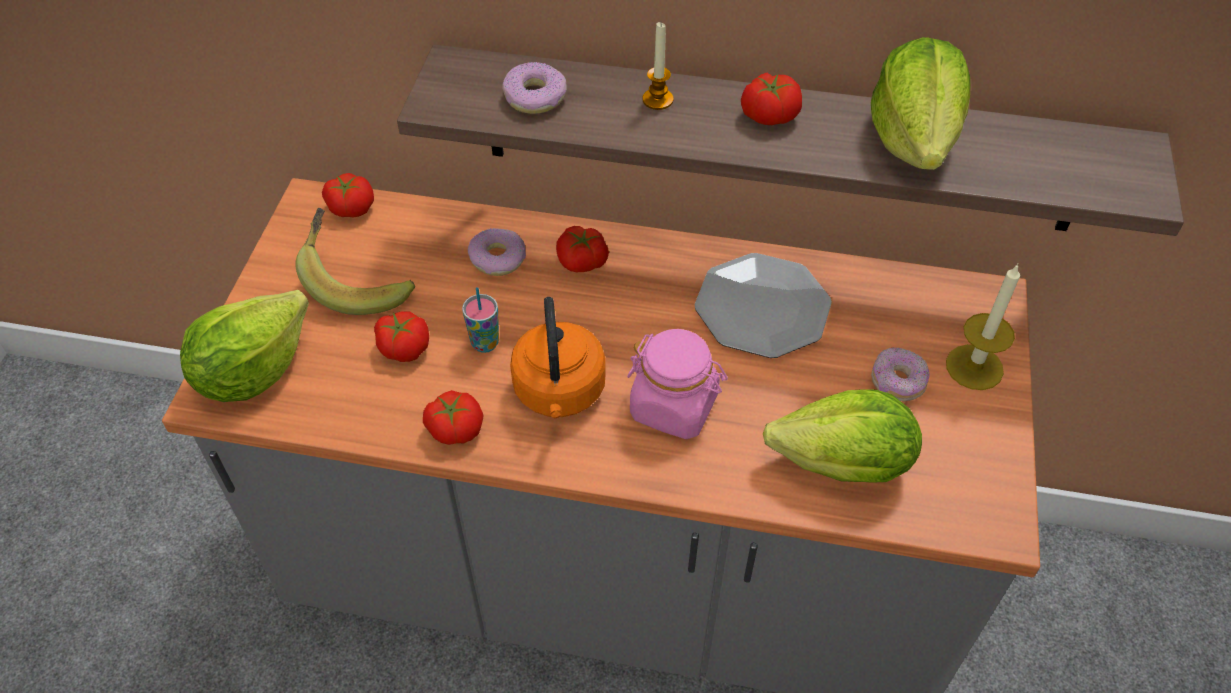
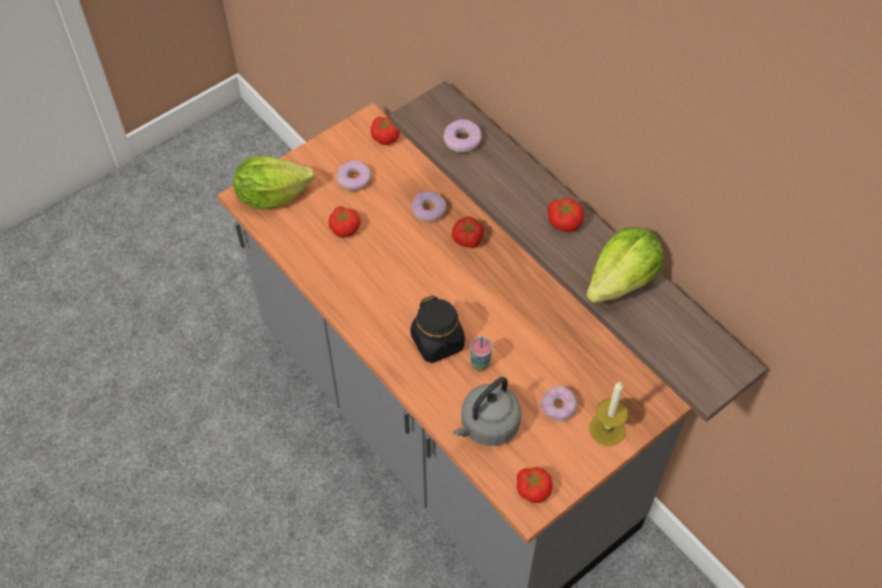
camera: 40 degrees right, 5 degrees up
banana [295,208,415,315] -> donut [336,160,371,191]
tomato [423,390,483,445] -> tomato moved to [517,467,553,503]
cup [462,287,499,353] -> cup moved to [470,337,492,371]
orange kettle [510,297,606,418] -> none
pink jar [627,329,728,439] -> black jar [410,296,465,363]
candle [643,22,674,110] -> none
plate [695,253,832,358] -> none
lettuce [763,389,922,482] -> grey kettle [453,377,521,446]

